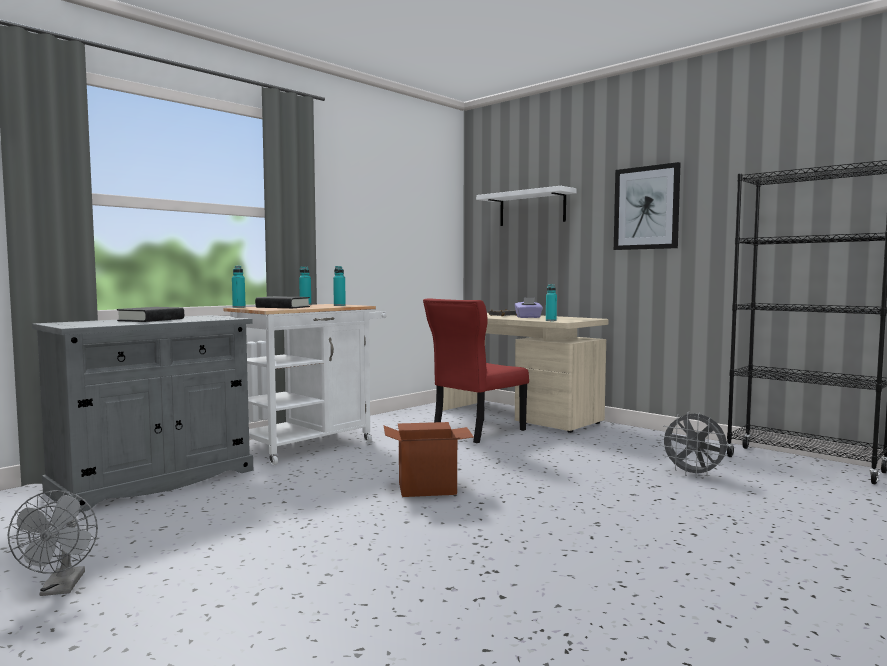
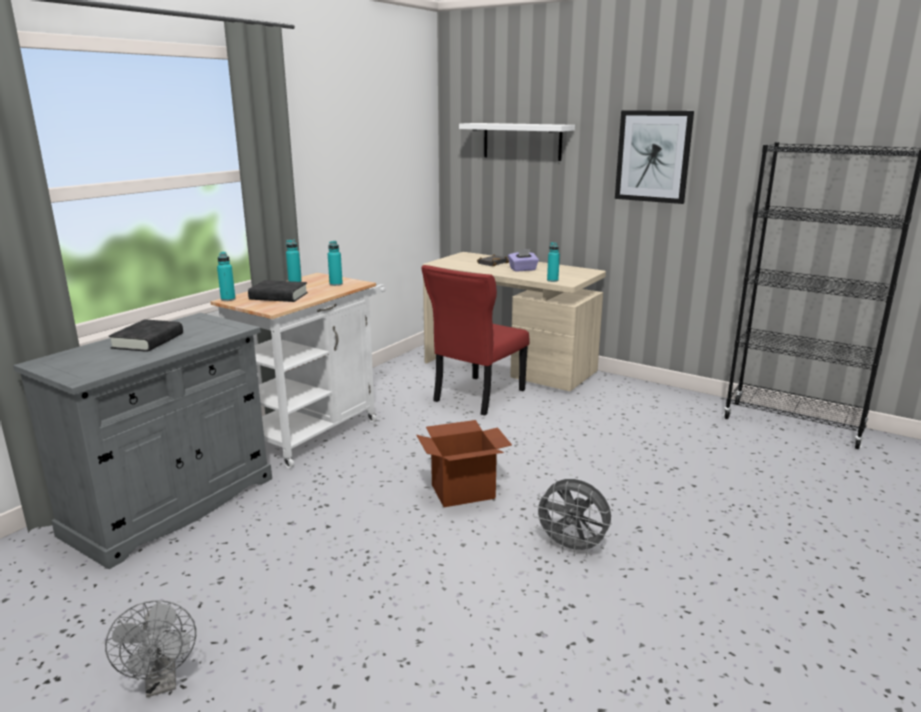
camera: 10 degrees left, 15 degrees up
grey fan [660,412,728,478] -> grey fan moved to [533,479,612,556]

